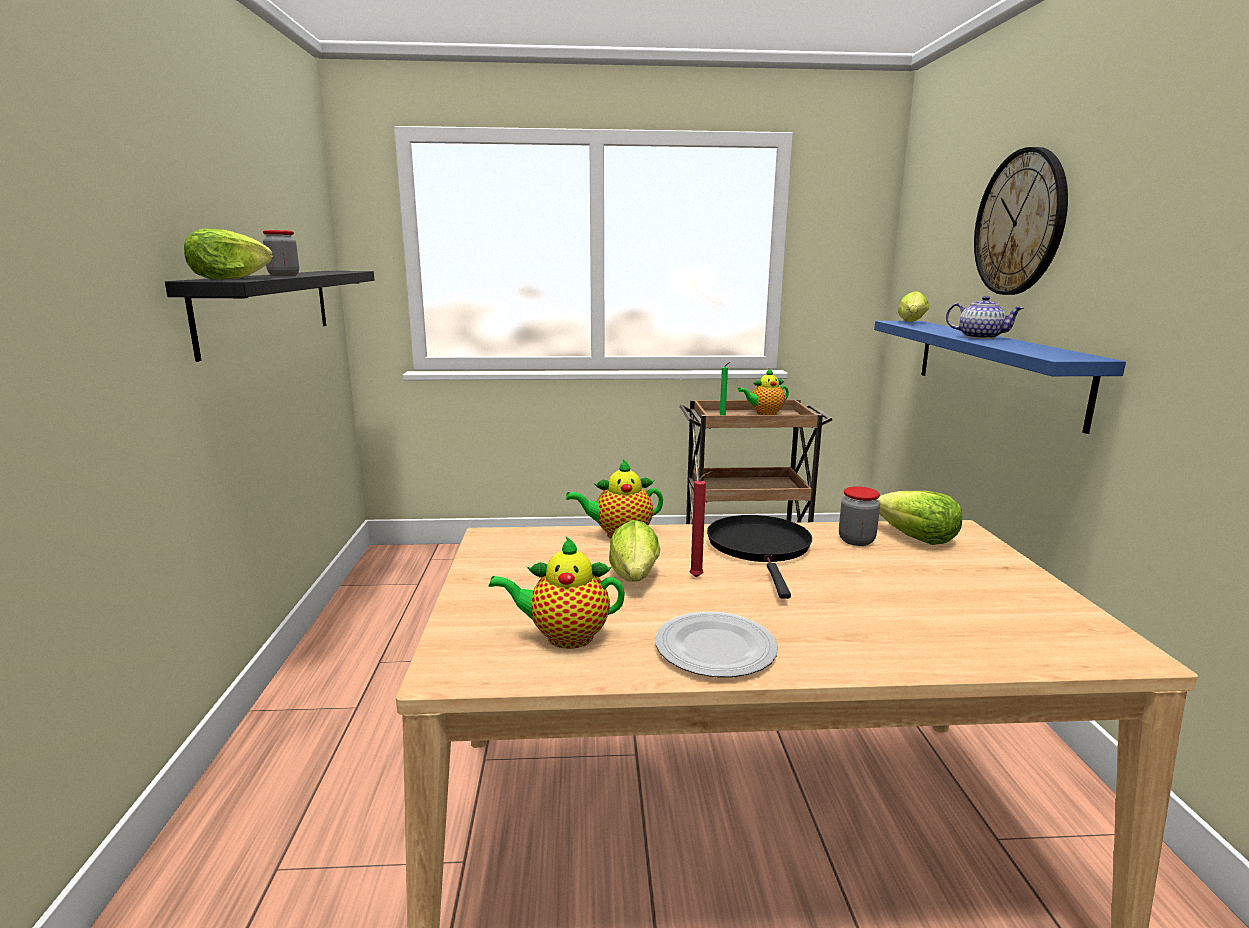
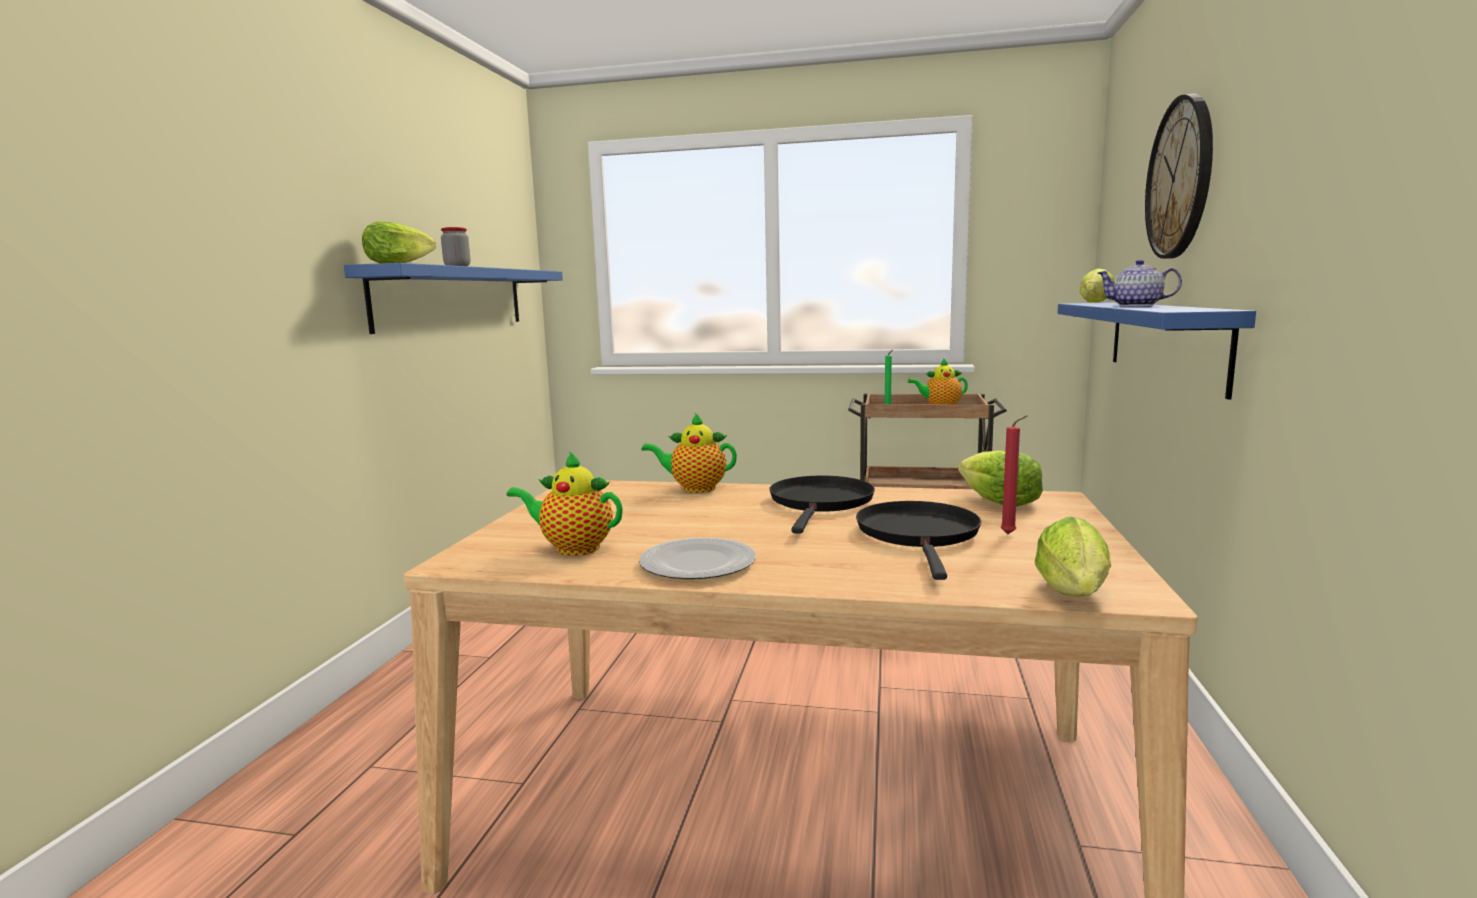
camera: 15 degrees right, 5 degrees down
black shelf [165,271,374,362] -> blue shelf [344,263,563,334]
lettuce [609,520,660,582] -> lettuce moved to [1035,516,1111,597]
red candle [689,471,713,577] -> red candle moved to [1000,416,1027,534]
jar [839,486,880,546] -> none
teapot [946,296,1024,339] -> teapot turned 150 degrees clockwise [1098,260,1182,306]
none -> black frying pan [856,501,981,580]

